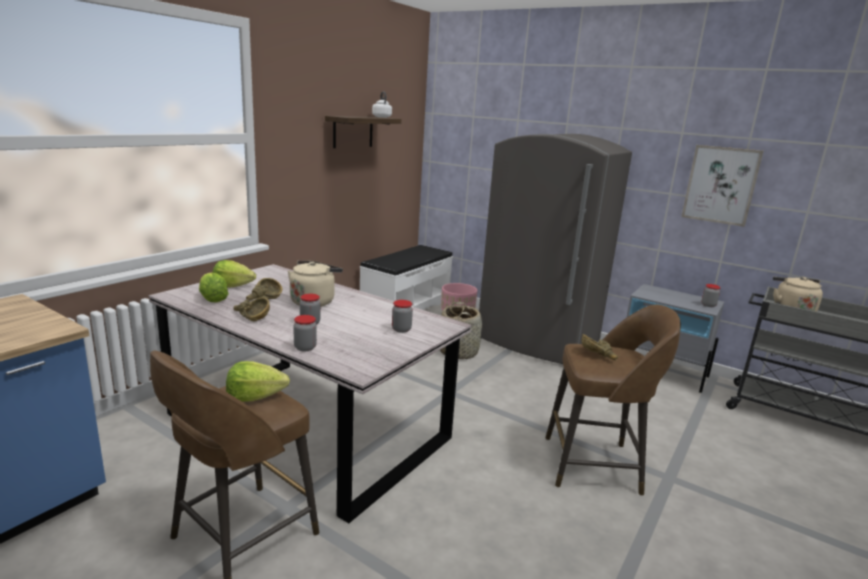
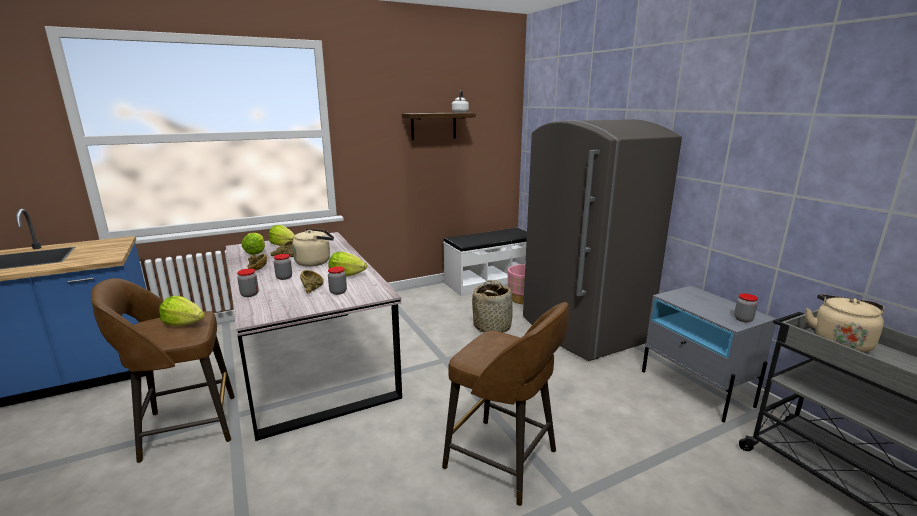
camera: 30 degrees right, 0 degrees up
brown bowl [582,334,618,360] -> brown bowl moved to [300,270,324,294]
picture [681,145,764,227] -> none
none -> lettuce [328,252,367,276]

